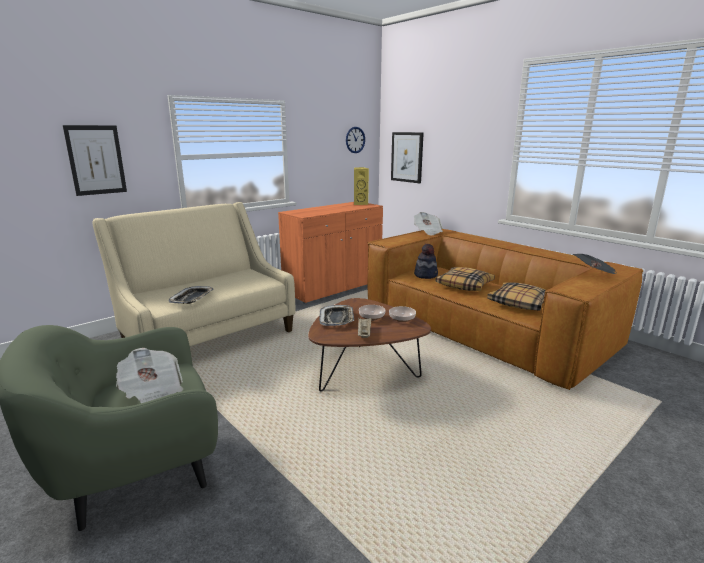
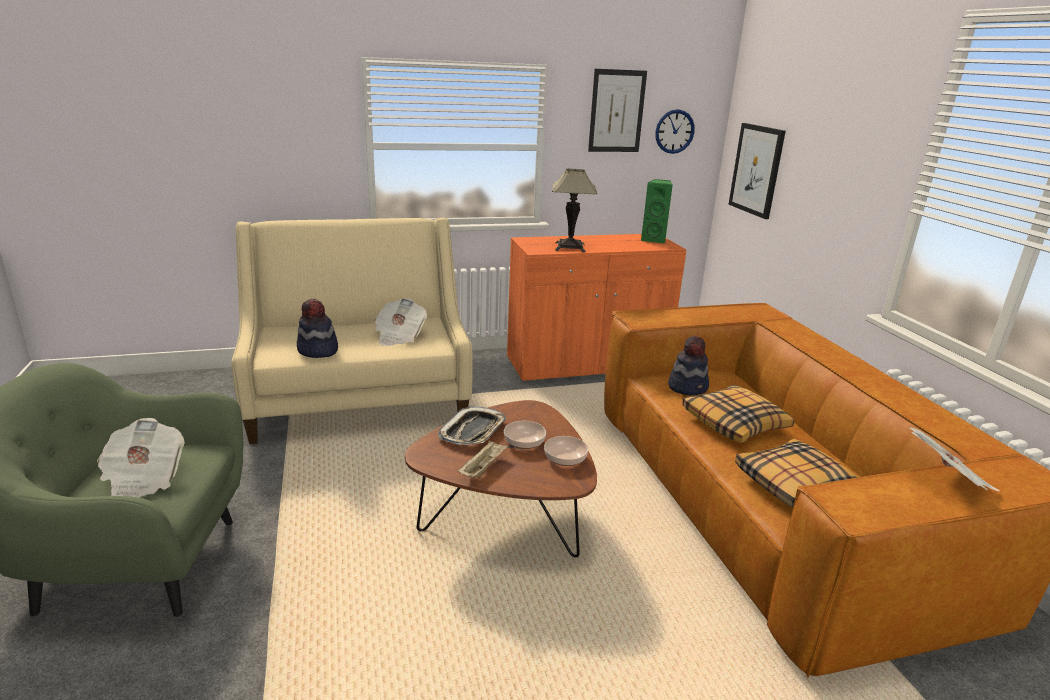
camera: 25 degrees right, 5 degrees up
picture [63,125,127,196] -> picture moved to [588,69,647,152]
tray [169,286,213,304] -> hat [297,299,338,358]
yellow speaker [354,167,369,205] -> green speaker [641,179,673,244]
newspaper [414,212,443,236] -> newspaper moved to [375,298,427,346]
none -> table lamp [552,169,597,252]

